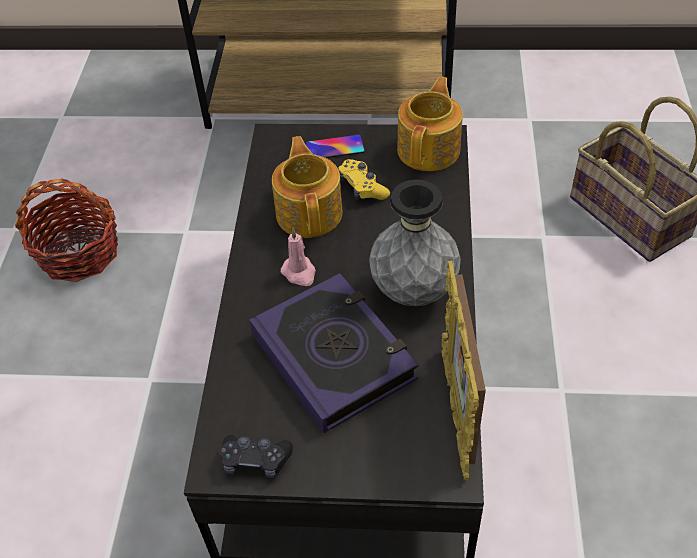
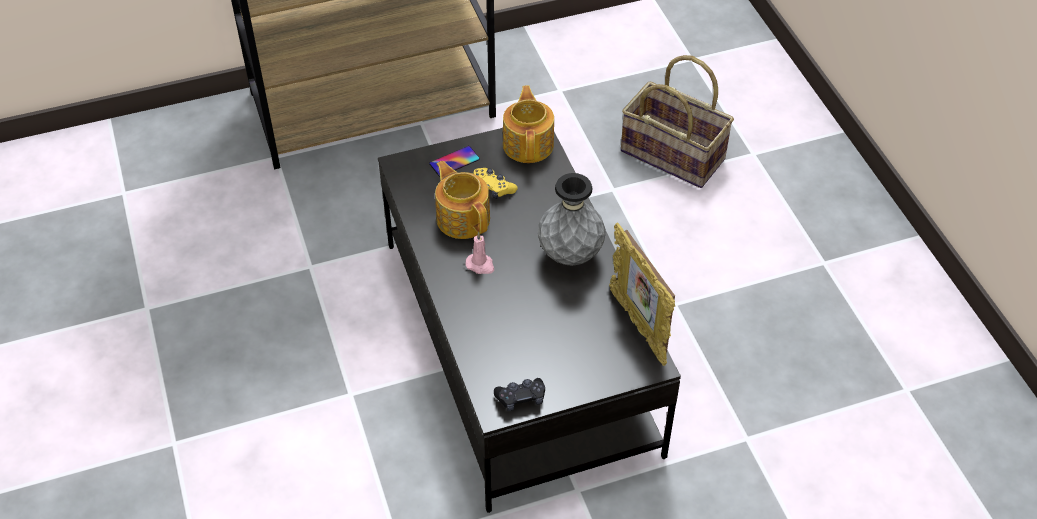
camera: 25 degrees left, 0 degrees up
basket [15,179,118,282] -> none
book [250,273,419,433] -> none

